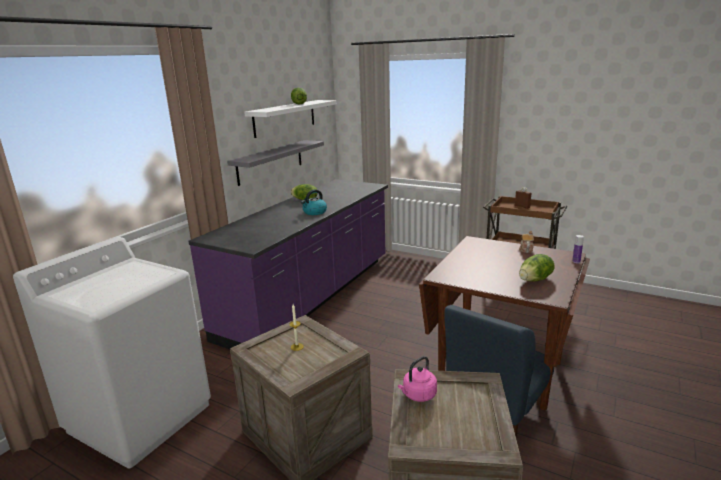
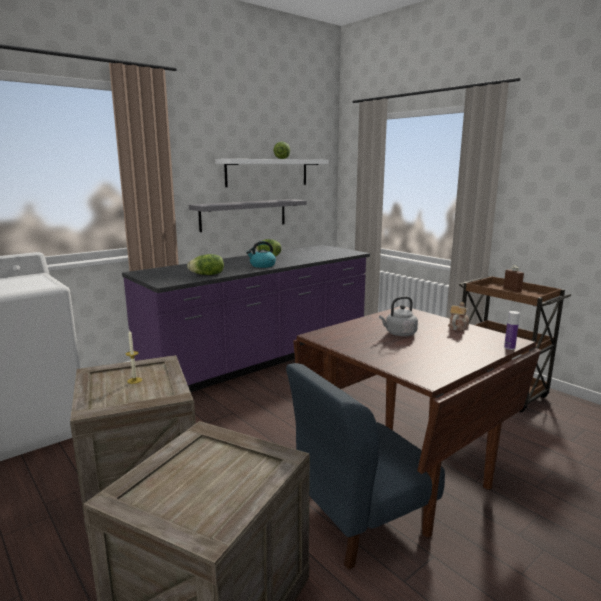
camera: 20 degrees right, 5 degrees down
pink kettle [398,356,437,402] -> none
lettuce [519,254,555,282] -> lettuce moved to [187,254,224,275]
none -> grey kettle [379,296,418,336]

